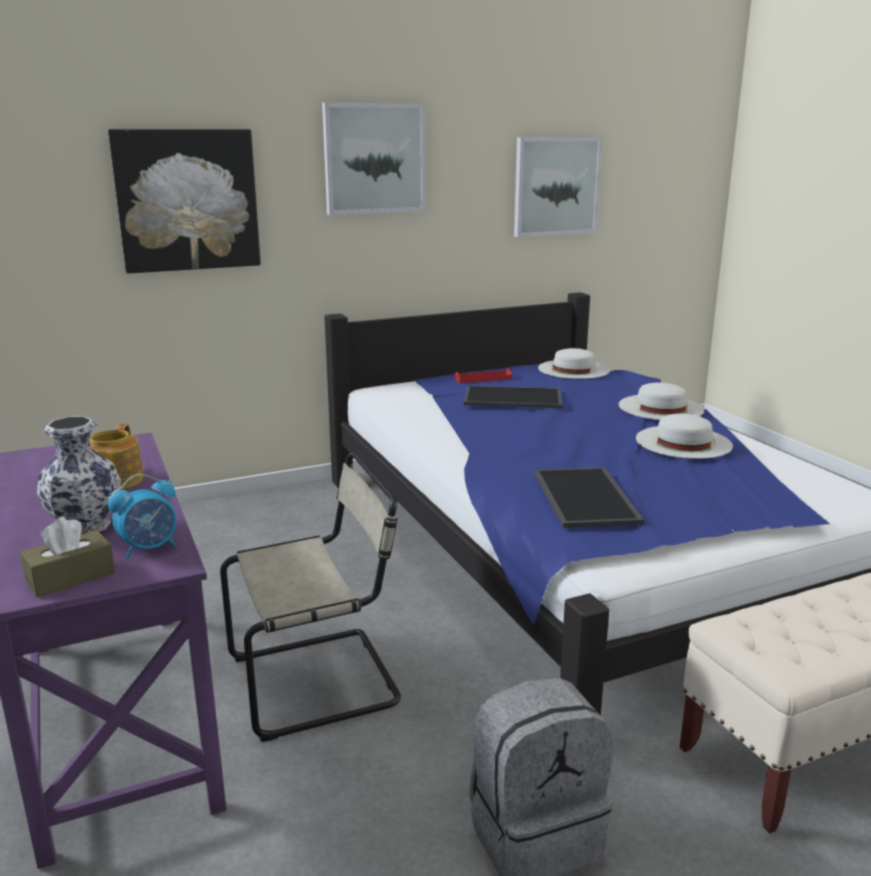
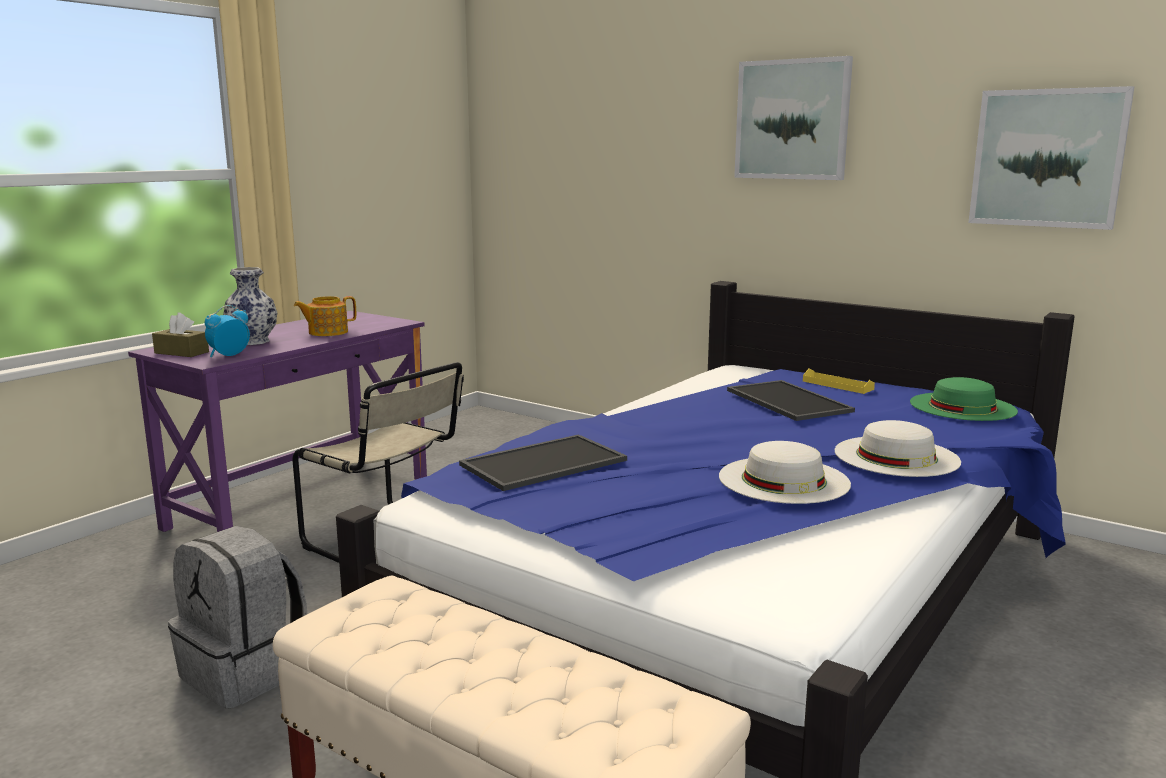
camera: 60 degrees right, 5 degrees down
picture [108,129,261,273] -> none
alarm clock [108,474,176,559] -> alarm clock turned 105 degrees clockwise [205,305,250,357]
red tray [455,368,512,383] -> yellow tray [803,368,875,394]
white hat [538,348,610,379] -> green hat [910,377,1018,421]

